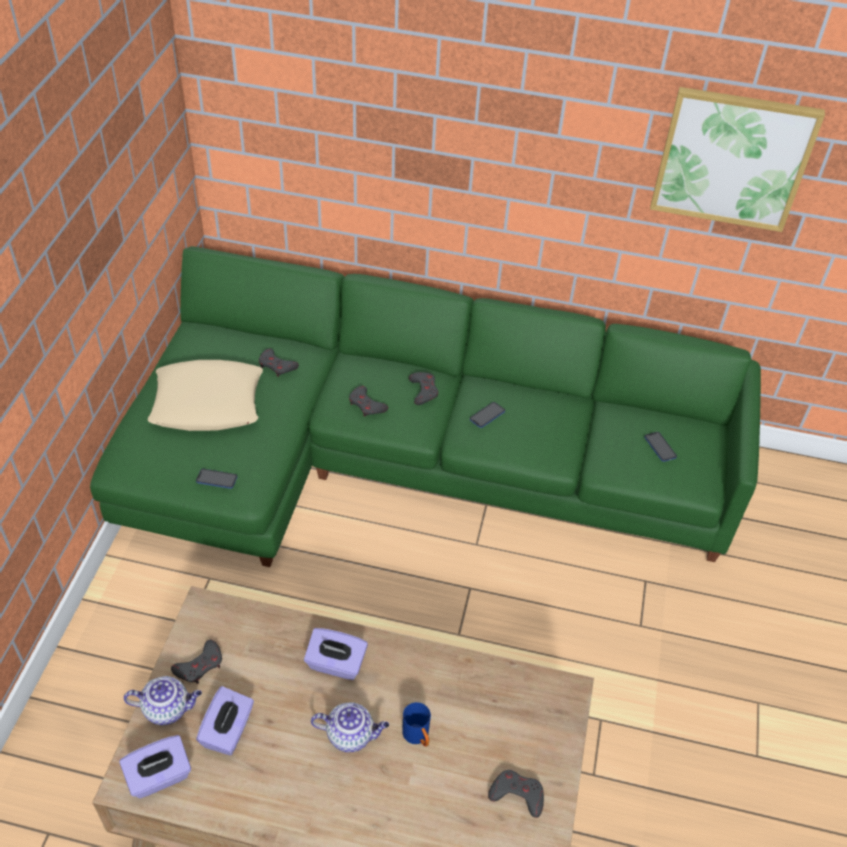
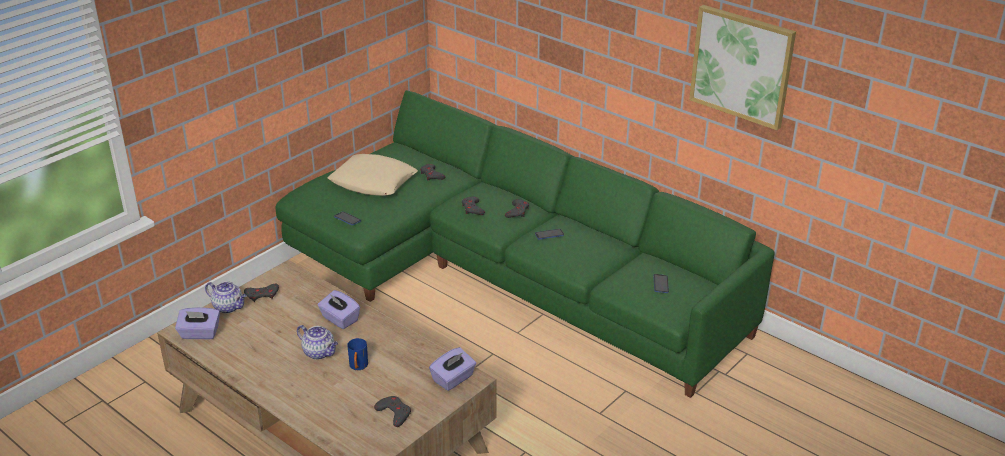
camera: 30 degrees right, 15 degrees down
purple tissue box [196,686,254,755] -> purple tissue box moved to [429,347,476,391]

